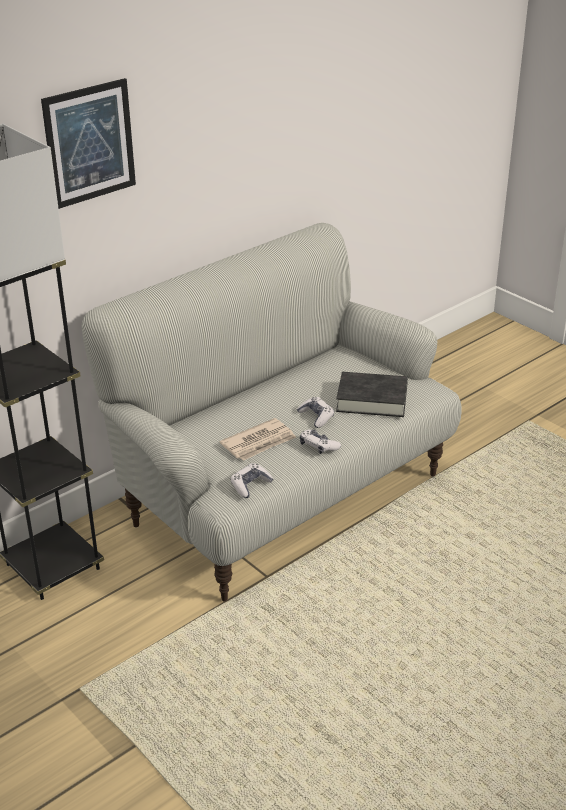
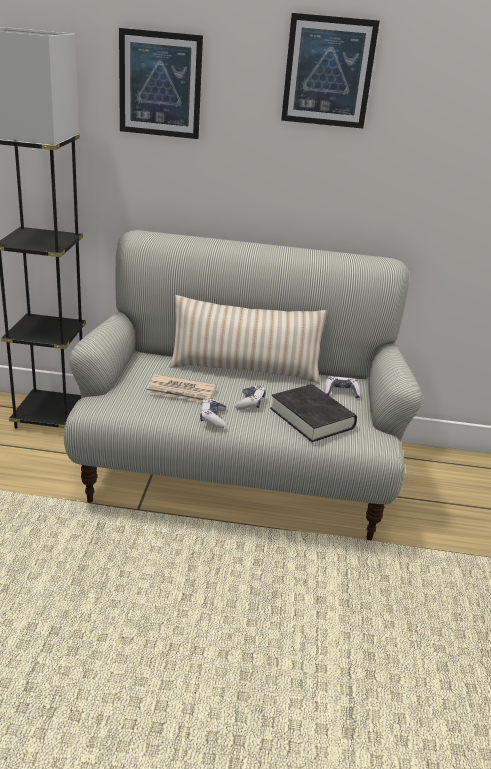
camera: 45 degrees right, 5 degrees down
game controller [230,463,274,498] -> game controller moved to [324,376,360,399]
none -> beige pillow [169,295,327,383]
none -> picture [281,13,380,129]

